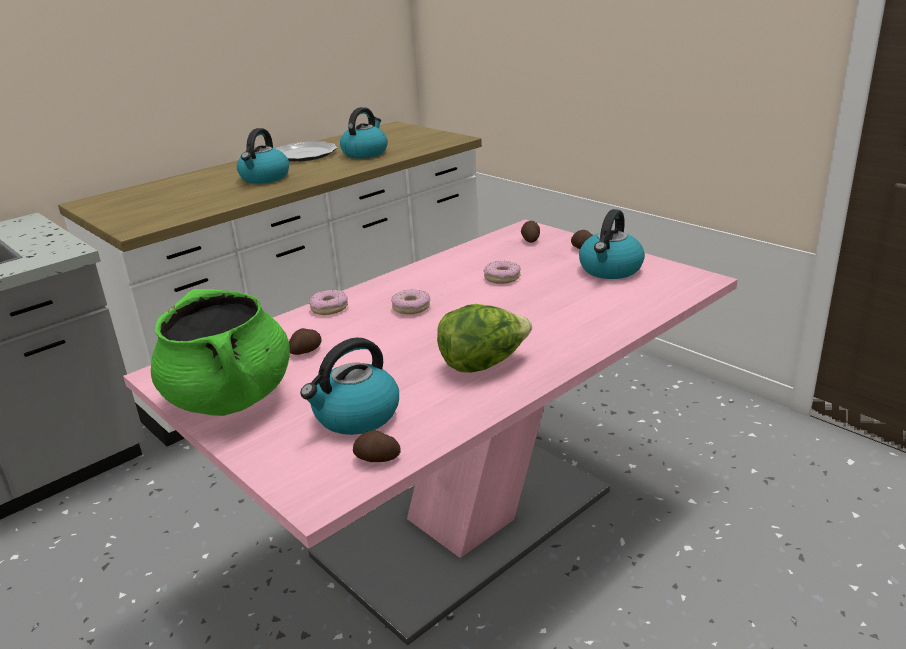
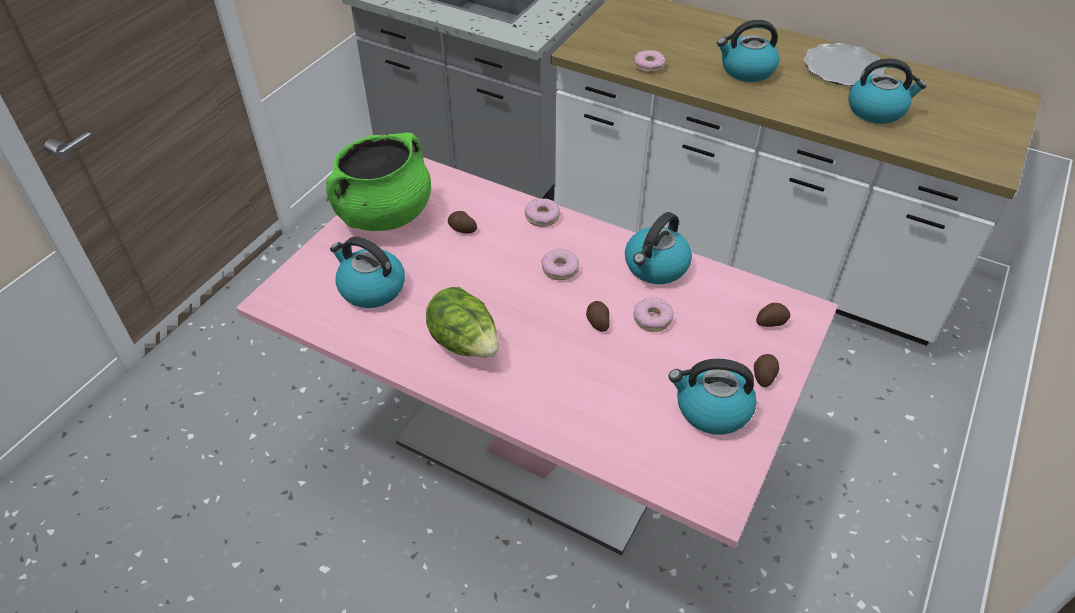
camera: 70 degrees right, 20 degrees up
potato [353,430,401,462] -> potato moved to [586,301,610,332]
none -> kettle [625,212,692,284]
none -> donut [634,50,666,73]

